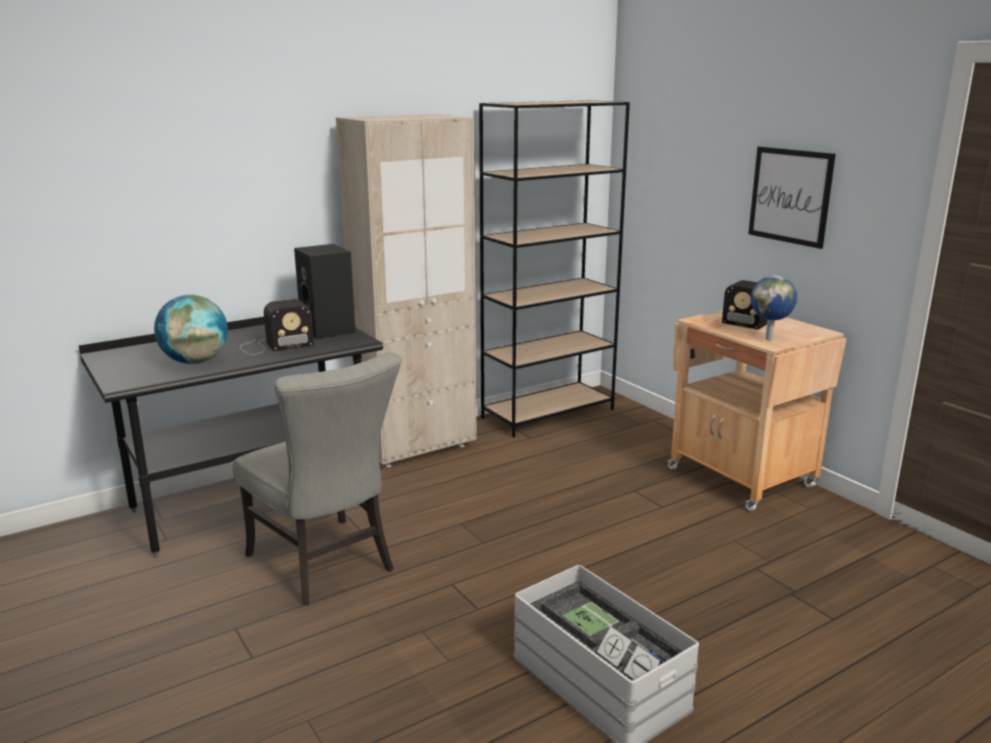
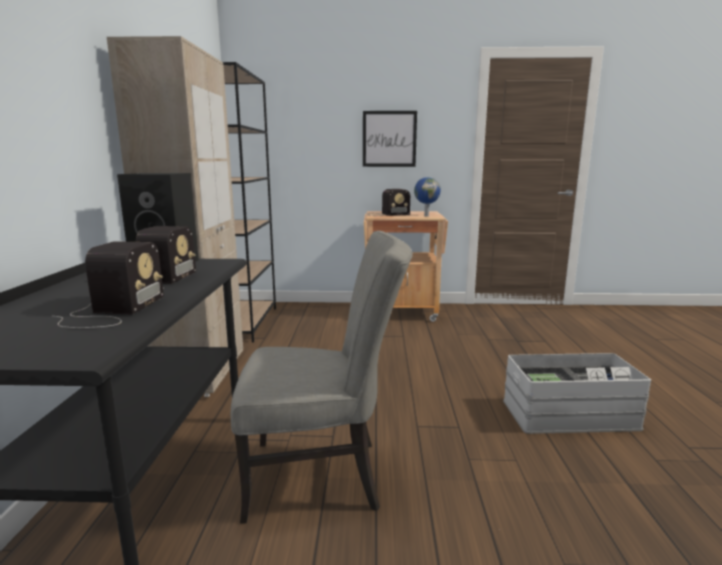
camera: 55 degrees left, 5 degrees down
globe [154,295,228,364] -> radio [52,241,164,328]

